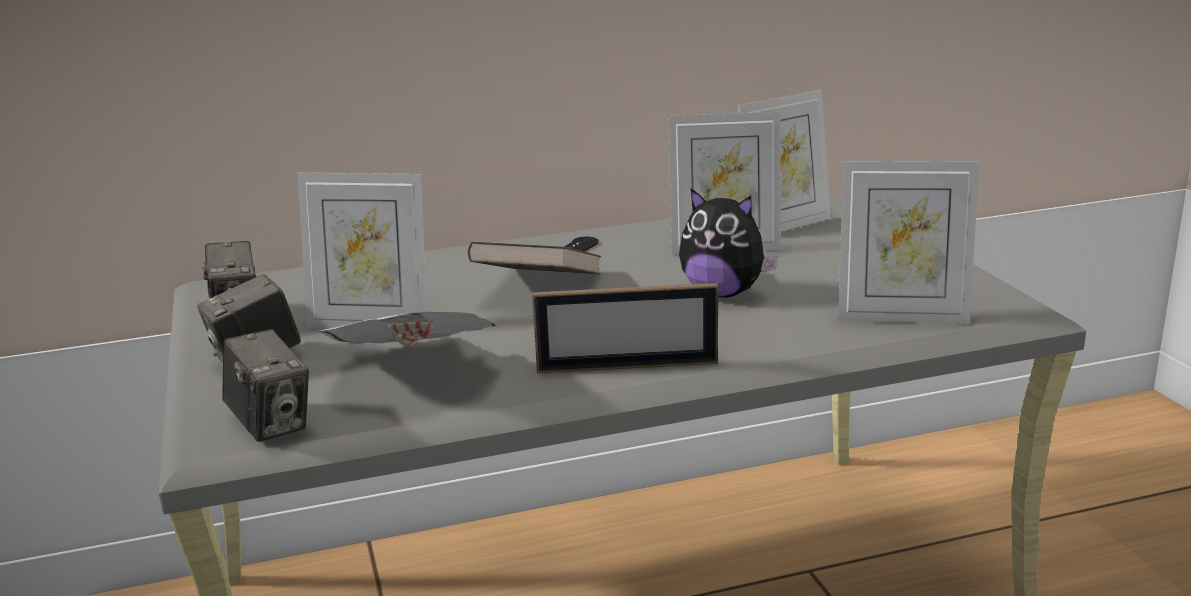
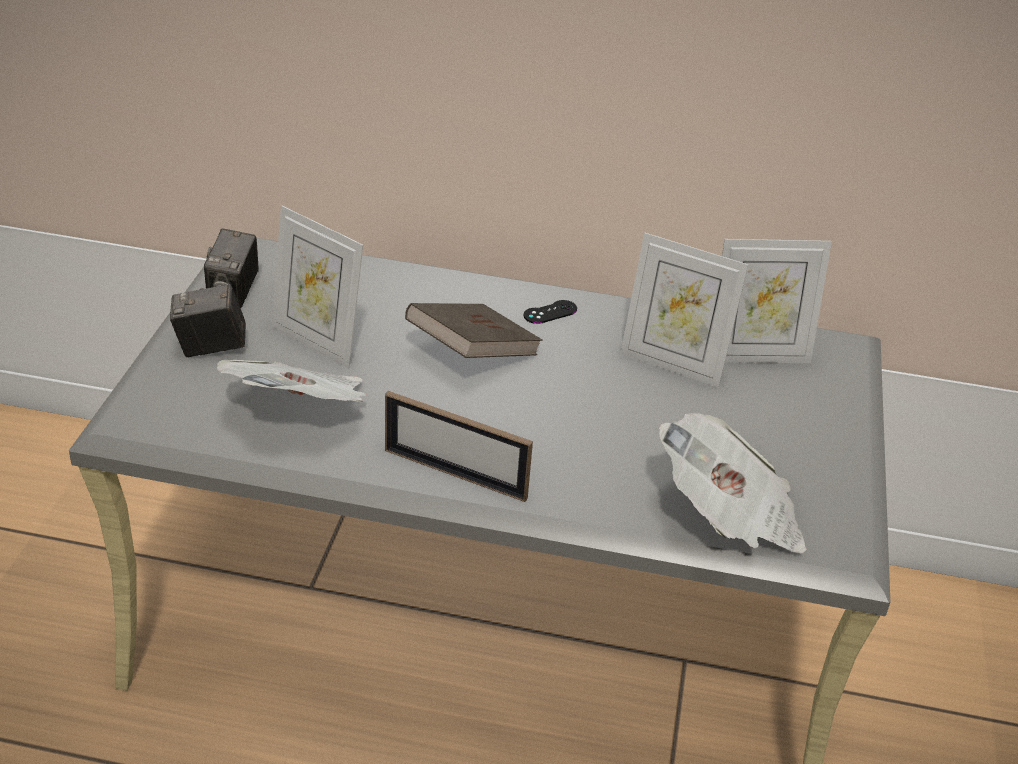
camera: 25 degrees right, 15 degrees up
camera [222,329,309,442] -> none
plush toy [679,188,778,298] -> none
picture frame [838,161,979,324] -> newspaper [659,413,807,553]

